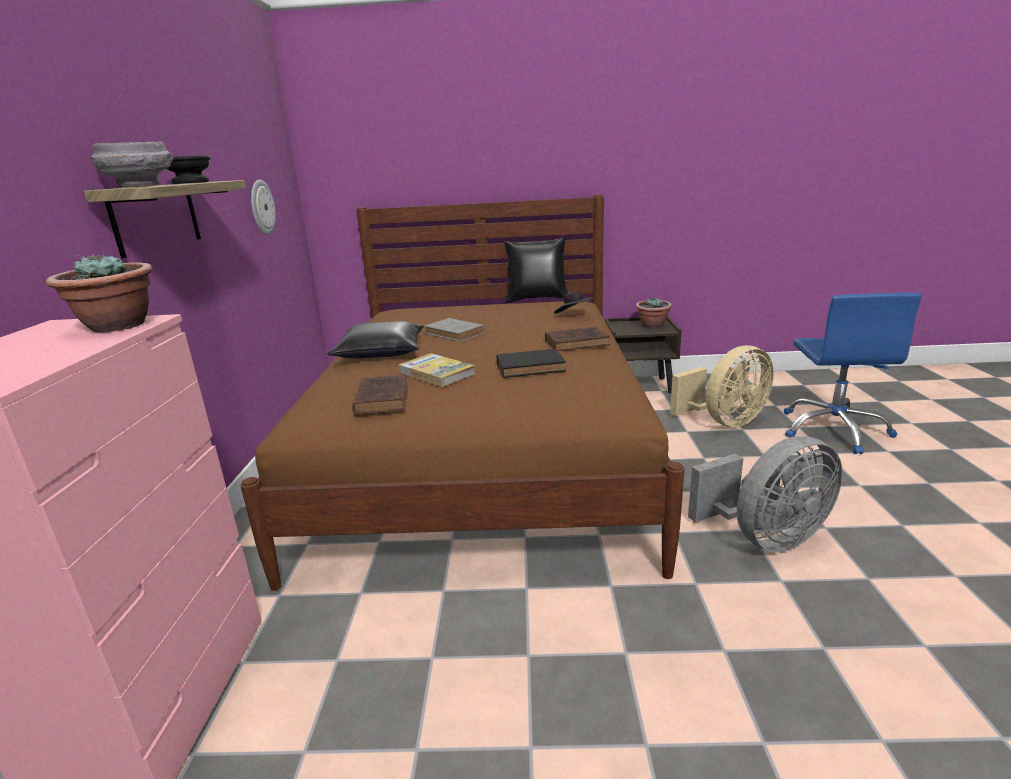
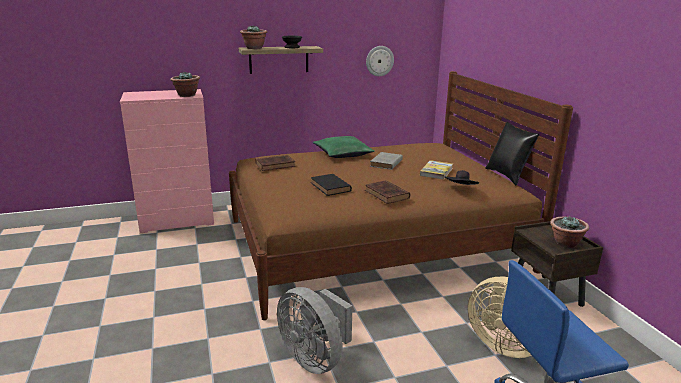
camera: 70 degrees right, 0 degrees up
grey bowl [90,141,173,187] -> potted plant [240,25,267,49]
black pillow [327,321,424,358] -> green pillow [313,136,375,158]
book [398,353,475,387] -> book moved to [420,160,453,180]

